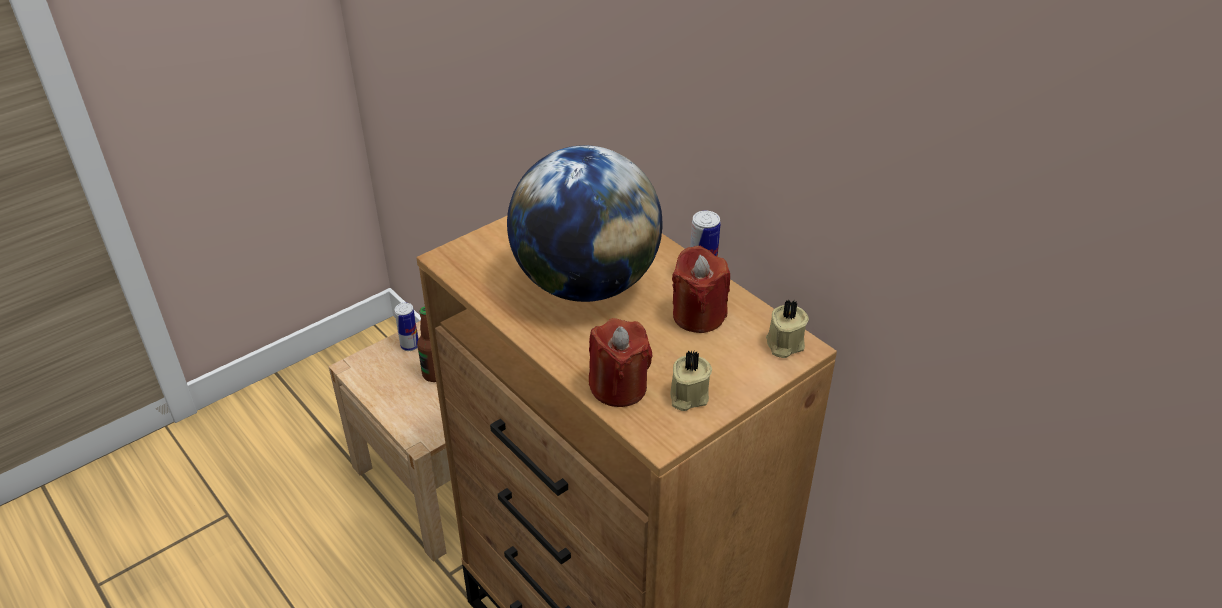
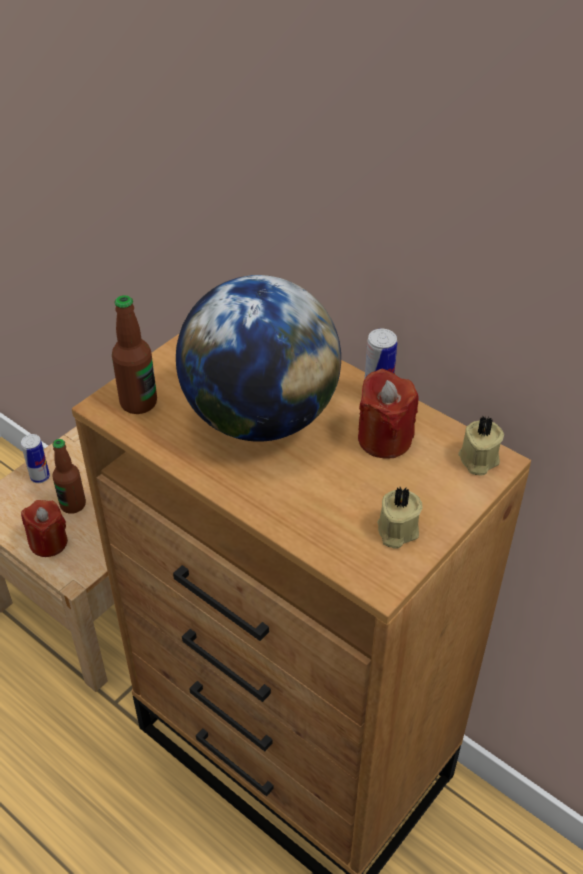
camera: 10 degrees left, 5 degrees up
red candle [589,318,653,407] -> red candle moved to [21,500,68,557]
none -> bottle [112,295,157,414]

